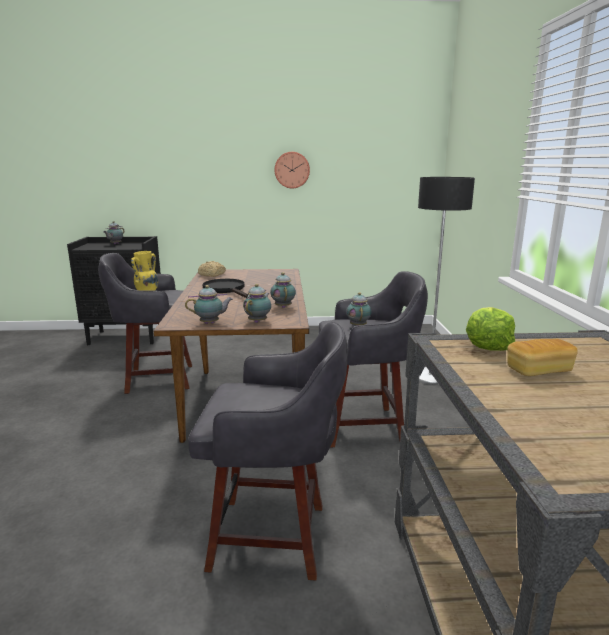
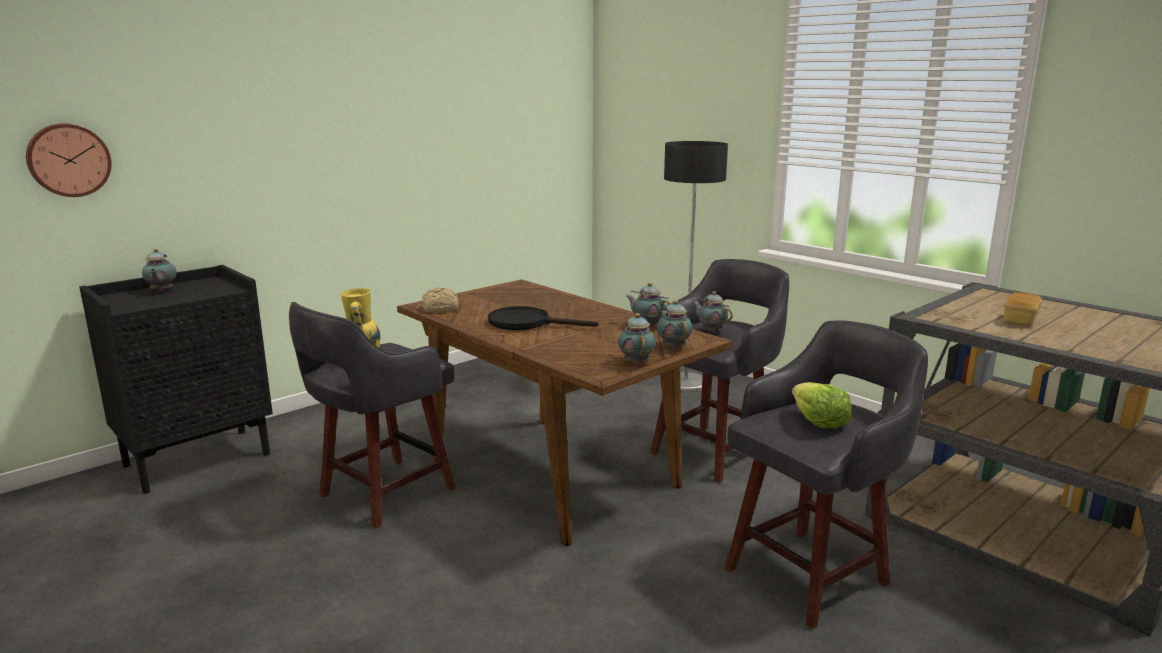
camera: 40 degrees left, 0 degrees up
teapot [185,285,233,324] -> teapot turned 45 degrees counterclockwise [618,313,656,365]
wall clock [274,152,310,189] -> wall clock moved to [26,123,112,197]
lettuce [466,307,515,351] -> lettuce moved to [792,382,852,428]

